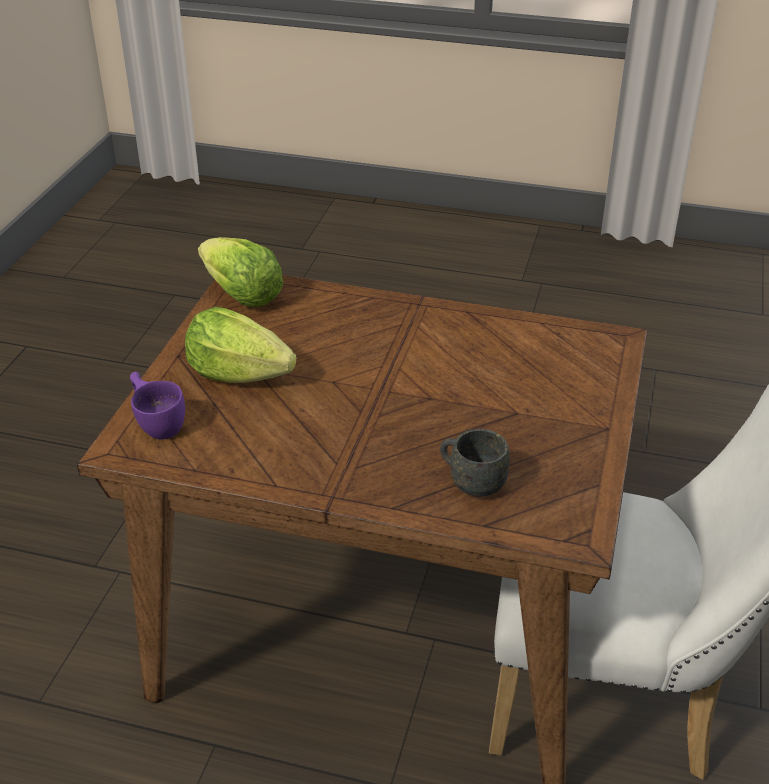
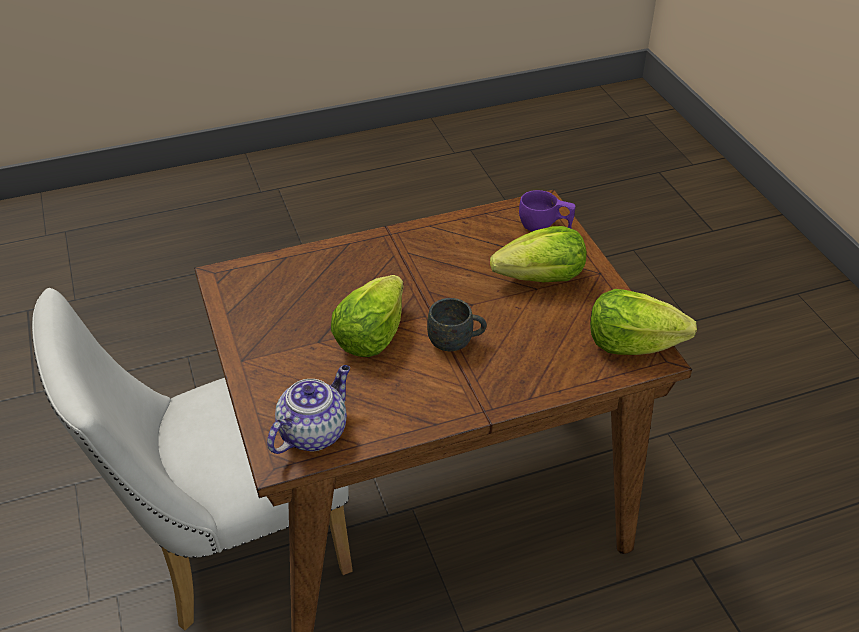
camera: 145 degrees right, 5 degrees up
grey mug [440,429,509,497] -> grey mug moved to [427,298,487,351]
none -> teapot [267,365,350,454]
none -> lettuce [331,275,403,357]

